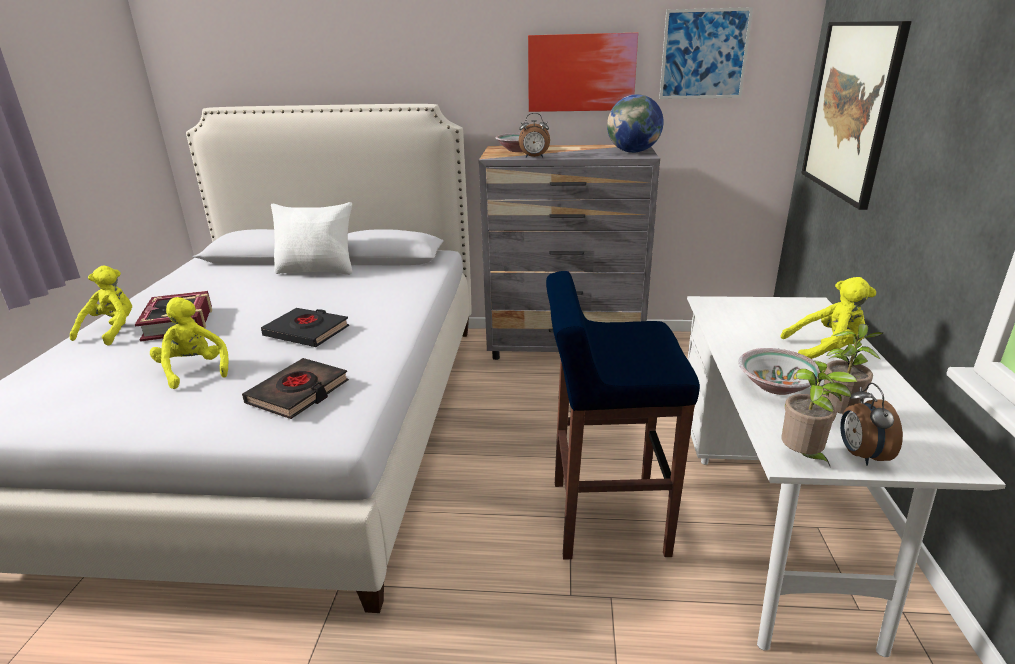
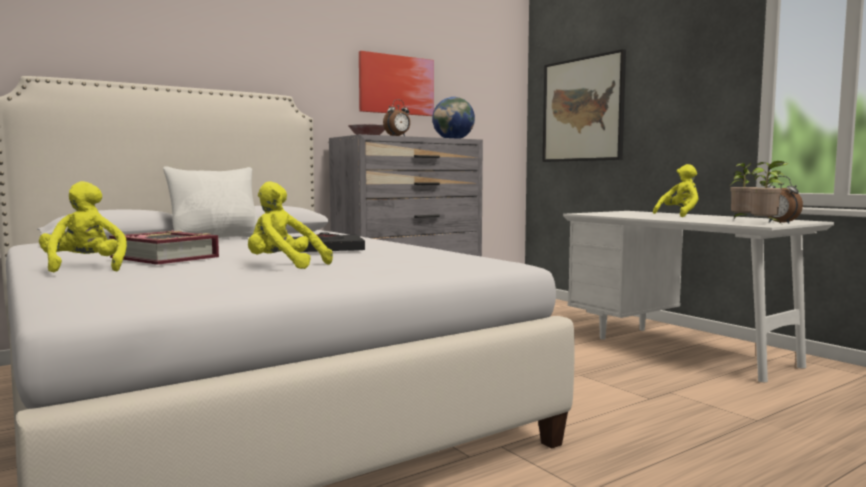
camera: 40 degrees left, 20 degrees down
black book [242,358,349,419] -> none
blue stool [546,271,700,559] -> none
picture [659,7,753,99] -> none
bowl [738,348,820,395] -> none

